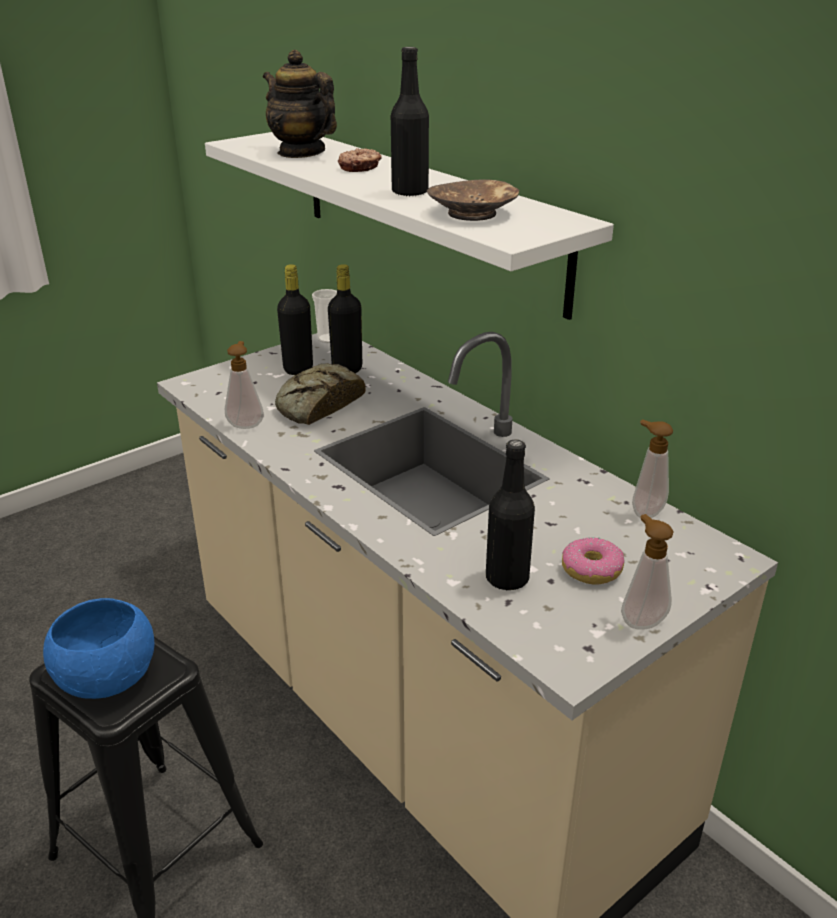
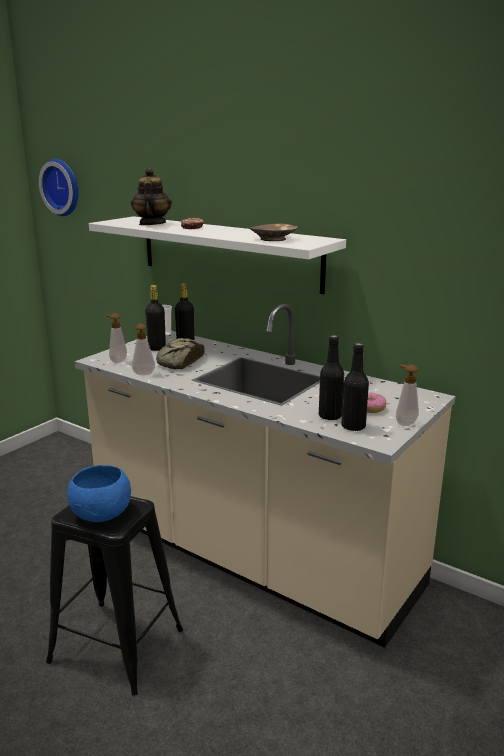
camera: 15 degrees left, 10 degrees down
teapot [263,50,337,158] -> teapot turned 60 degrees clockwise [131,168,172,225]
black bottle [391,47,429,197] -> black bottle moved to [341,343,369,432]
soap dispenser [632,420,673,518] -> soap dispenser moved to [106,313,127,363]
none -> wall clock [39,159,79,216]

